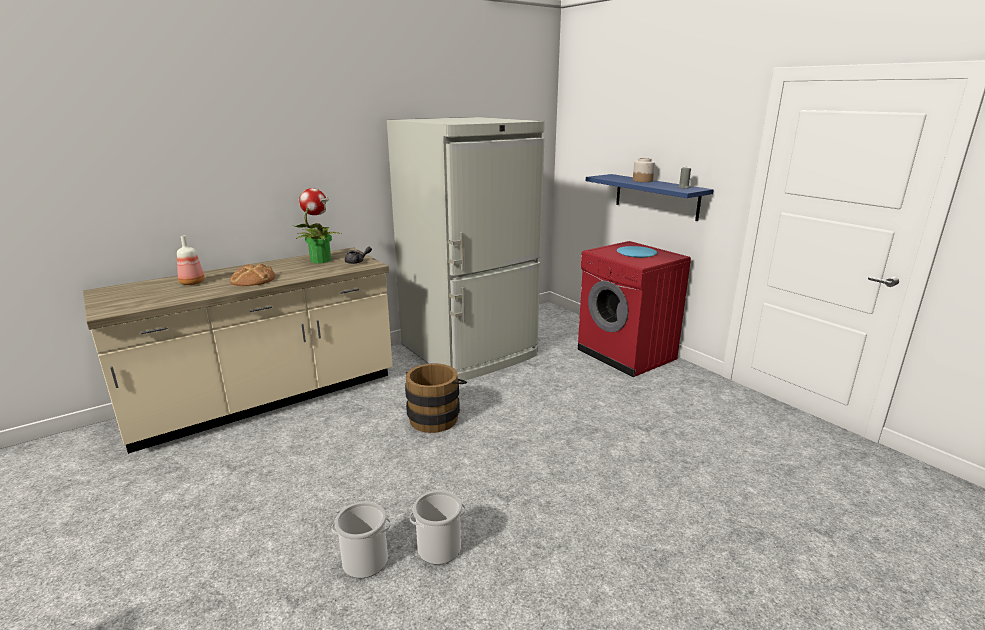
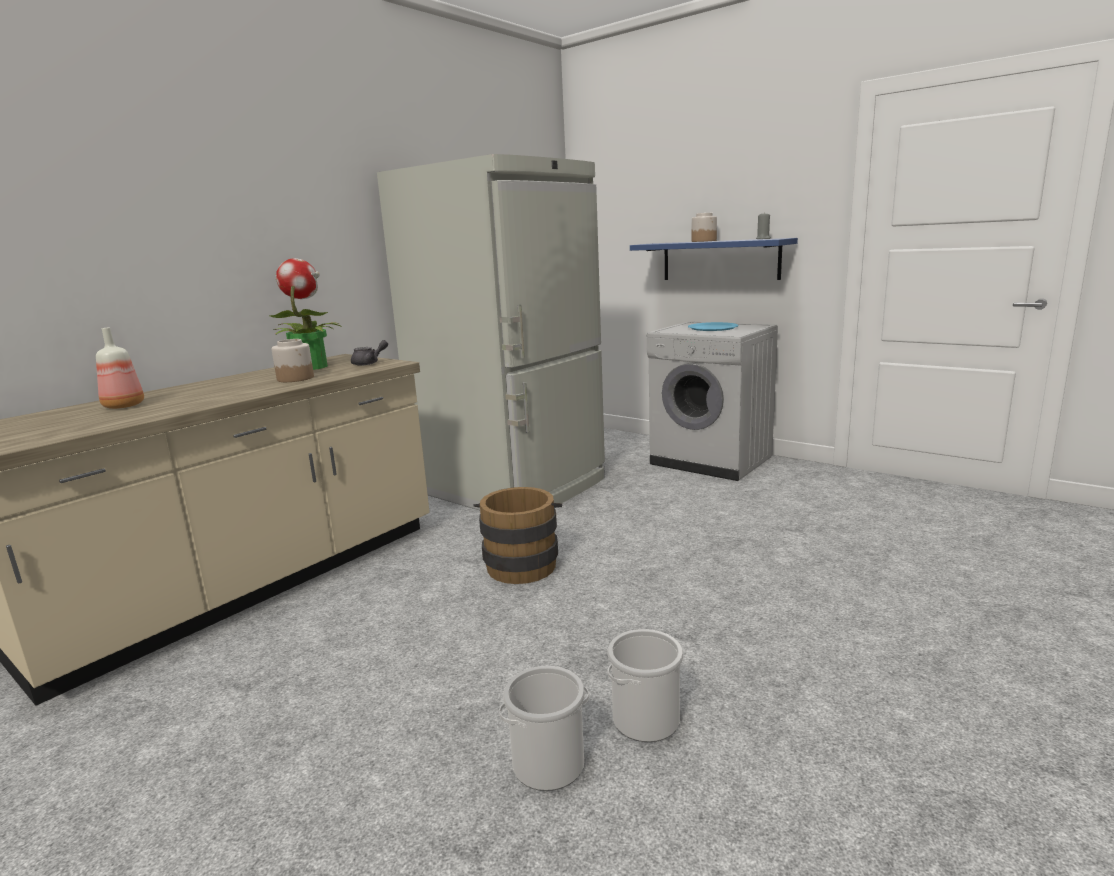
camera: 15 degrees left, 5 degrees down
bread [230,264,275,286] -> none
red washing machine [578,241,691,377] -> white washing machine [647,321,778,481]
none -> jar [272,339,314,382]

